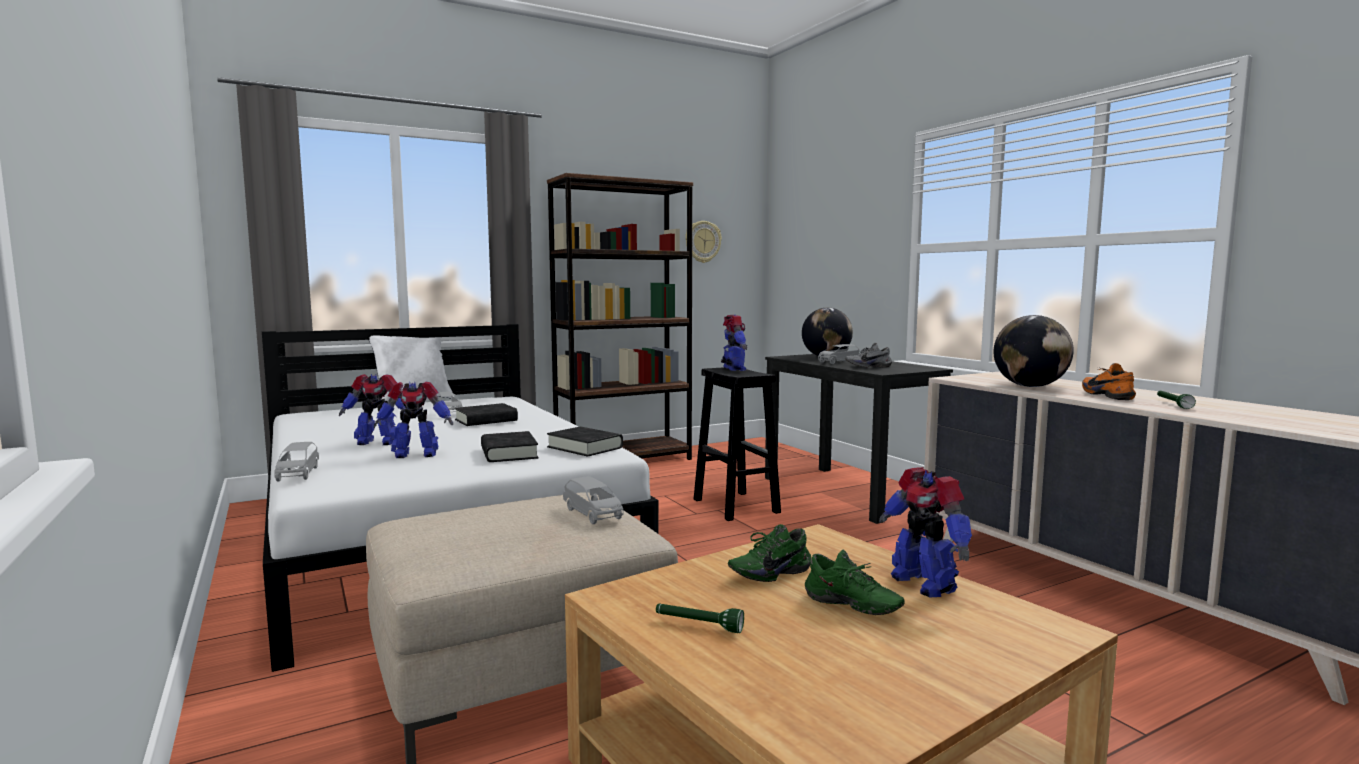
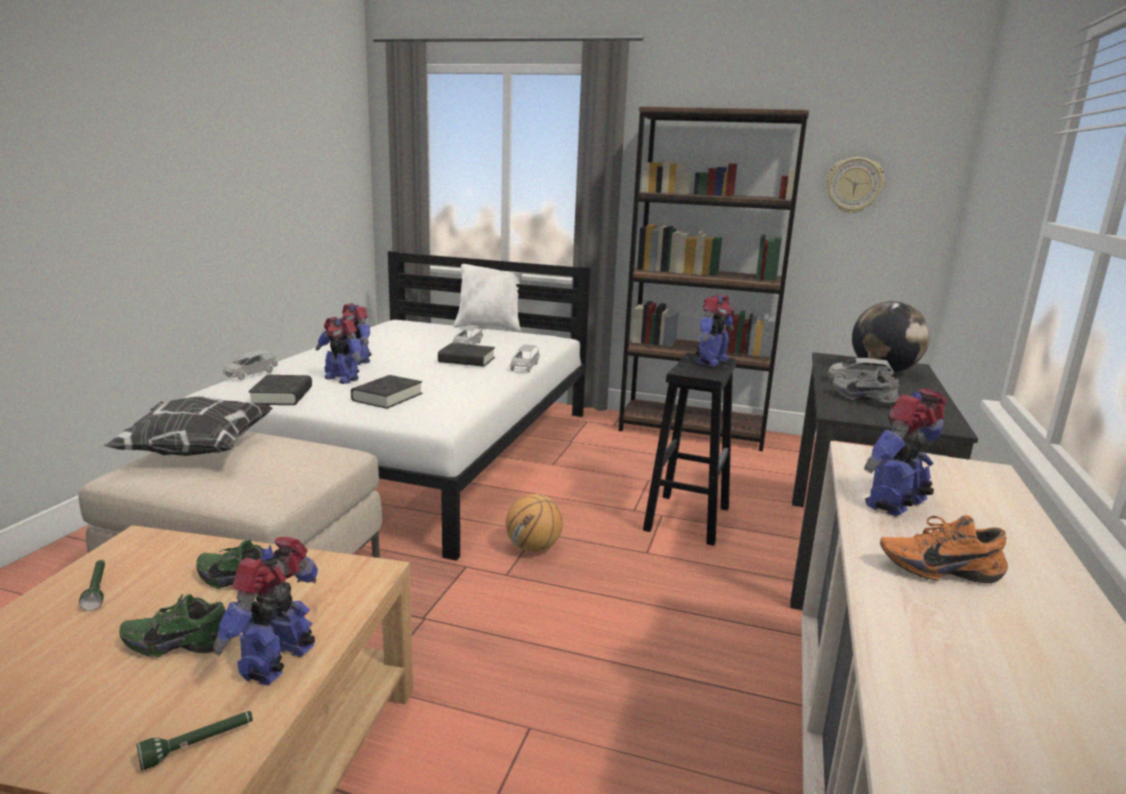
camera: 45 degrees right, 10 degrees up
black book [547,426,623,457] -> black book moved to [248,375,312,405]
grey toy car [563,476,624,524] -> grey toy car moved to [510,345,540,372]
green shoe [805,550,905,615] -> green shoe turned 90 degrees clockwise [120,594,231,657]
globe [994,315,1074,387] -> toy robot [864,388,947,516]
orange shoe [1082,363,1136,400] -> orange shoe turned 120 degrees counterclockwise [880,515,1008,583]
green flashlight [1157,391,1196,409] -> green flashlight moved to [136,711,253,771]
none -> pillow [103,396,273,456]
none -> basketball [506,494,563,552]

